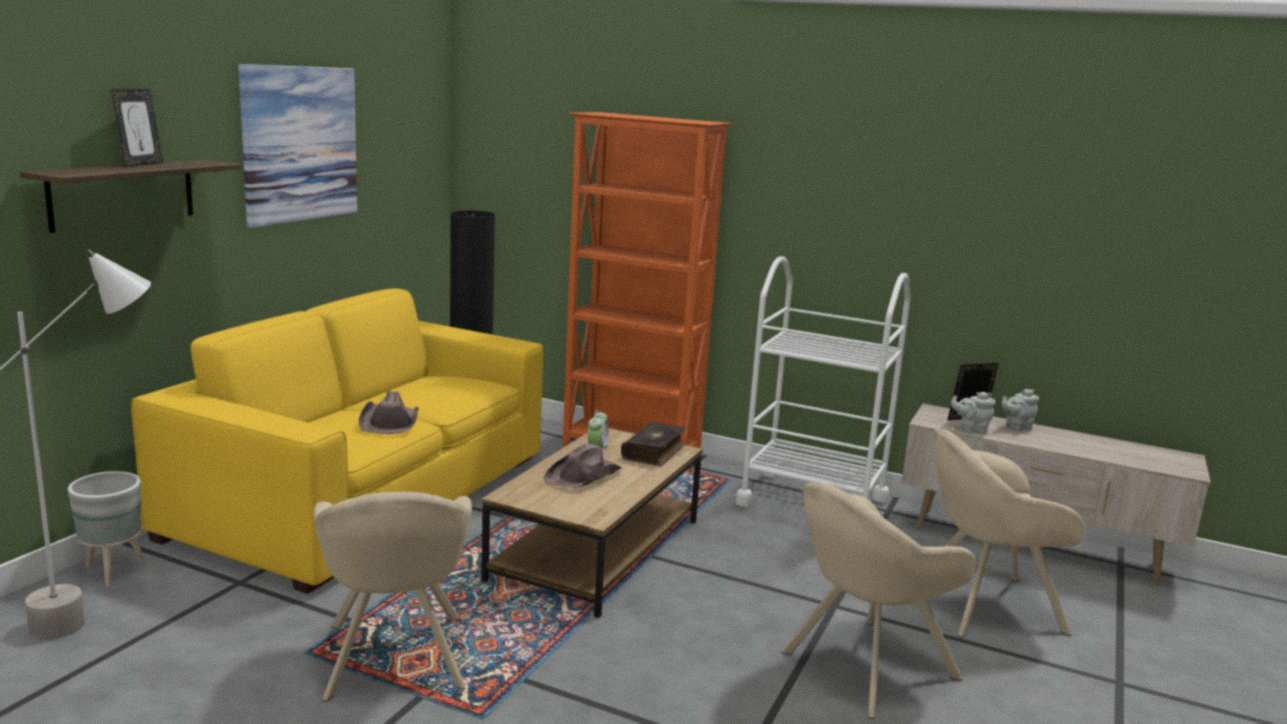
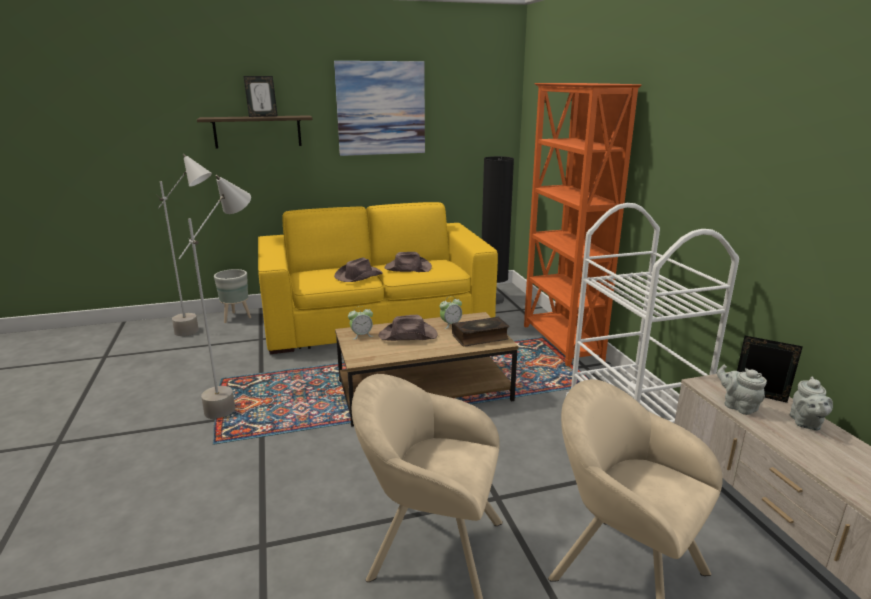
camera: 50 degrees right, 5 degrees up
beige armchair [313,492,472,702] -> grey floor lamp [178,175,251,419]
grey teapot [1002,389,1039,431] -> grey teapot turned 105 degrees counterclockwise [790,376,833,431]
none -> alarm clock [348,306,373,340]
none -> brown hat [385,252,432,272]

